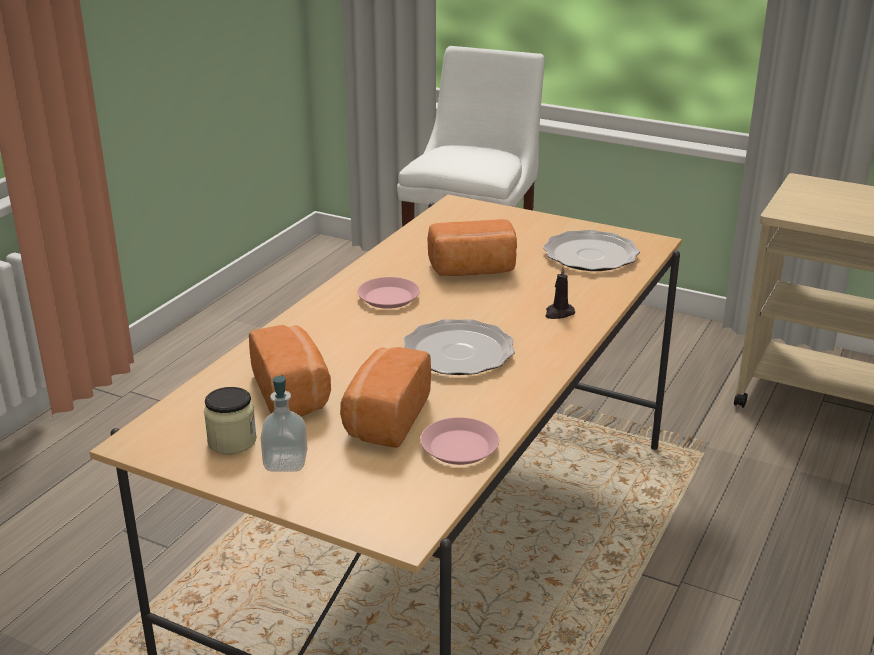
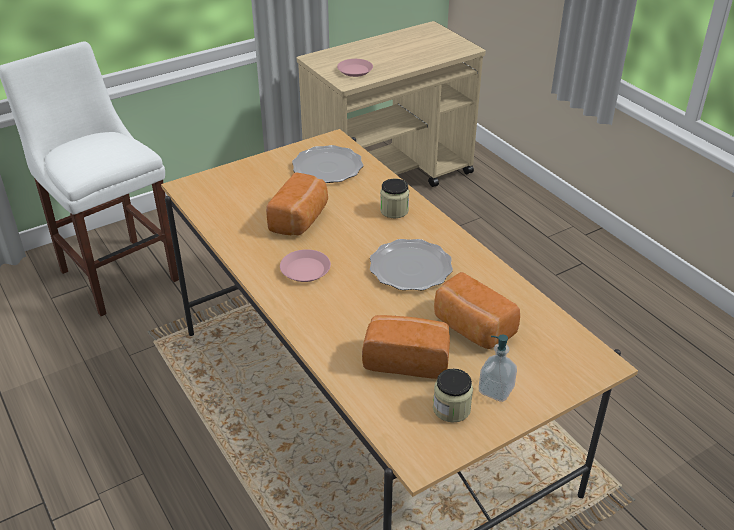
camera: 60 degrees left, 10 degrees up
pink plate [420,417,499,465] -> pink plate moved to [337,59,373,77]
black candle [546,266,575,319] -> jar [380,179,409,218]

